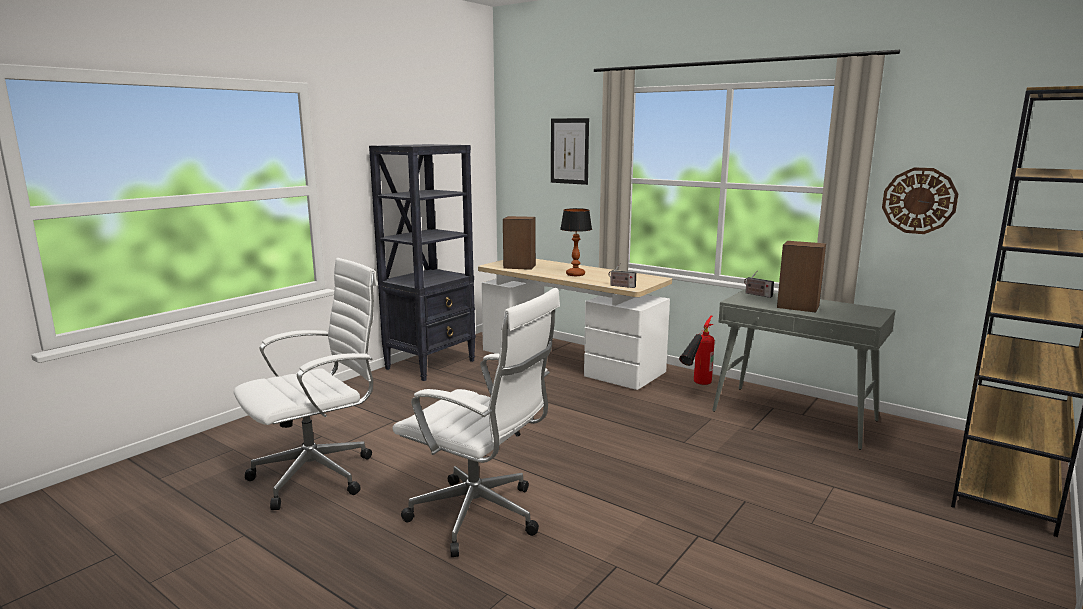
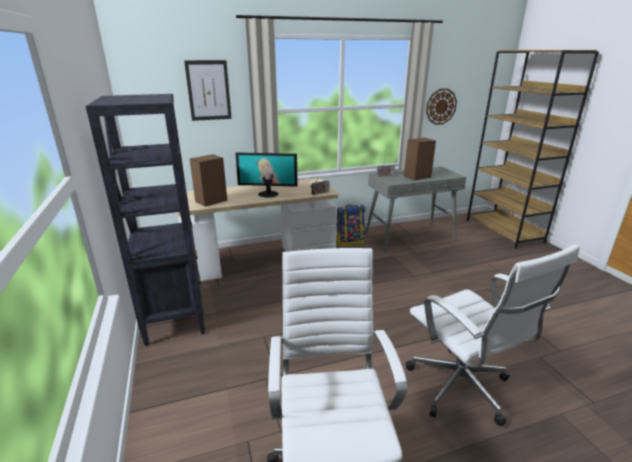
camera: 55 degrees left, 10 degrees up
white office chair [392,288,560,557] -> white office chair turned 90 degrees clockwise [406,244,580,426]
table lamp [560,208,592,276] -> monitor [235,152,298,198]
fire extinguisher [679,315,715,385] -> backpack [336,204,366,247]

